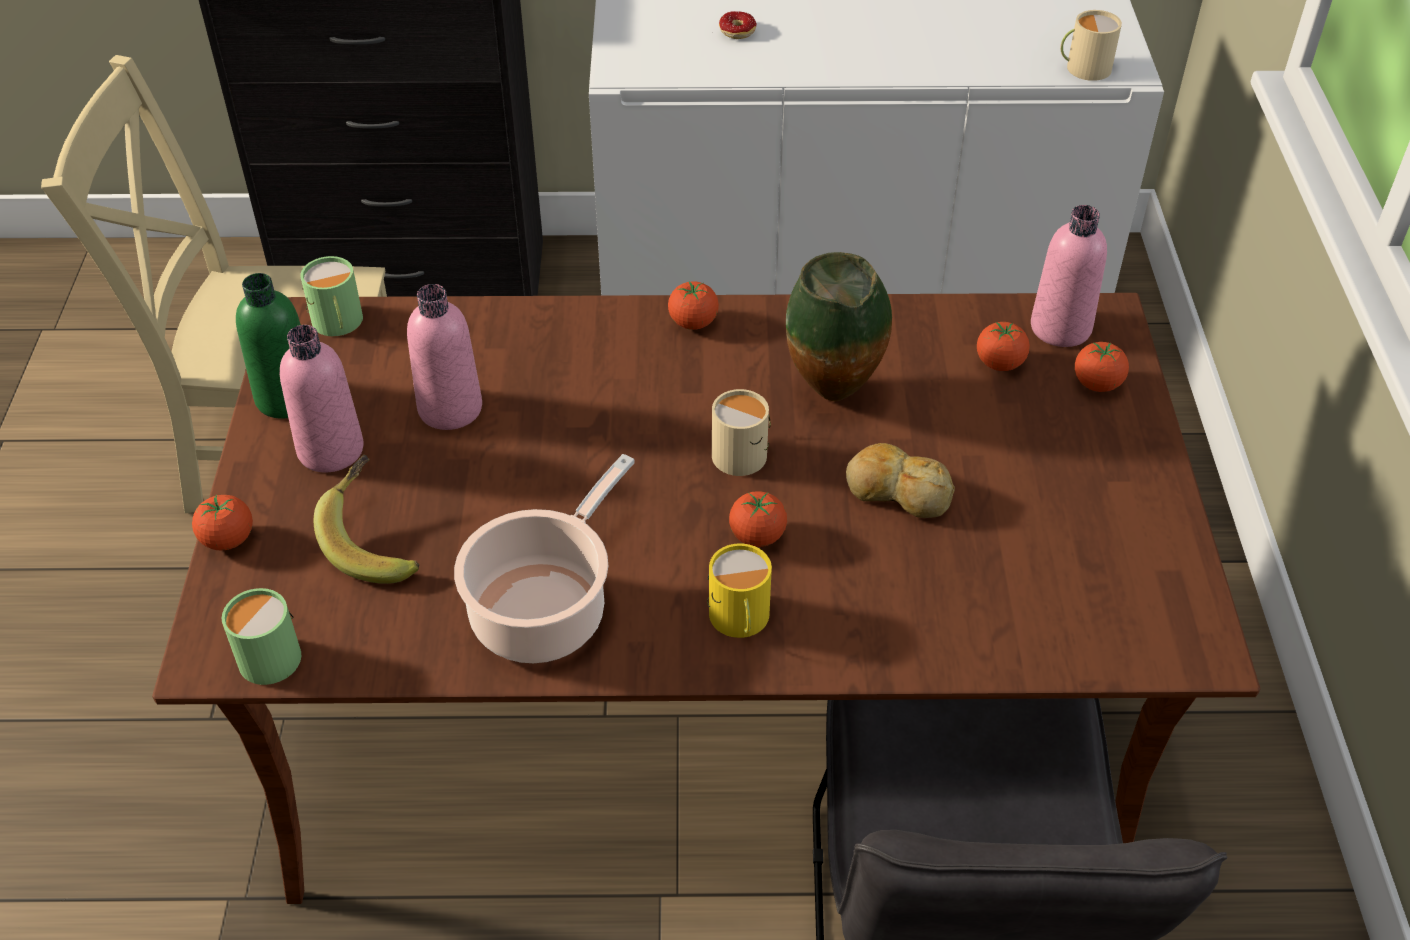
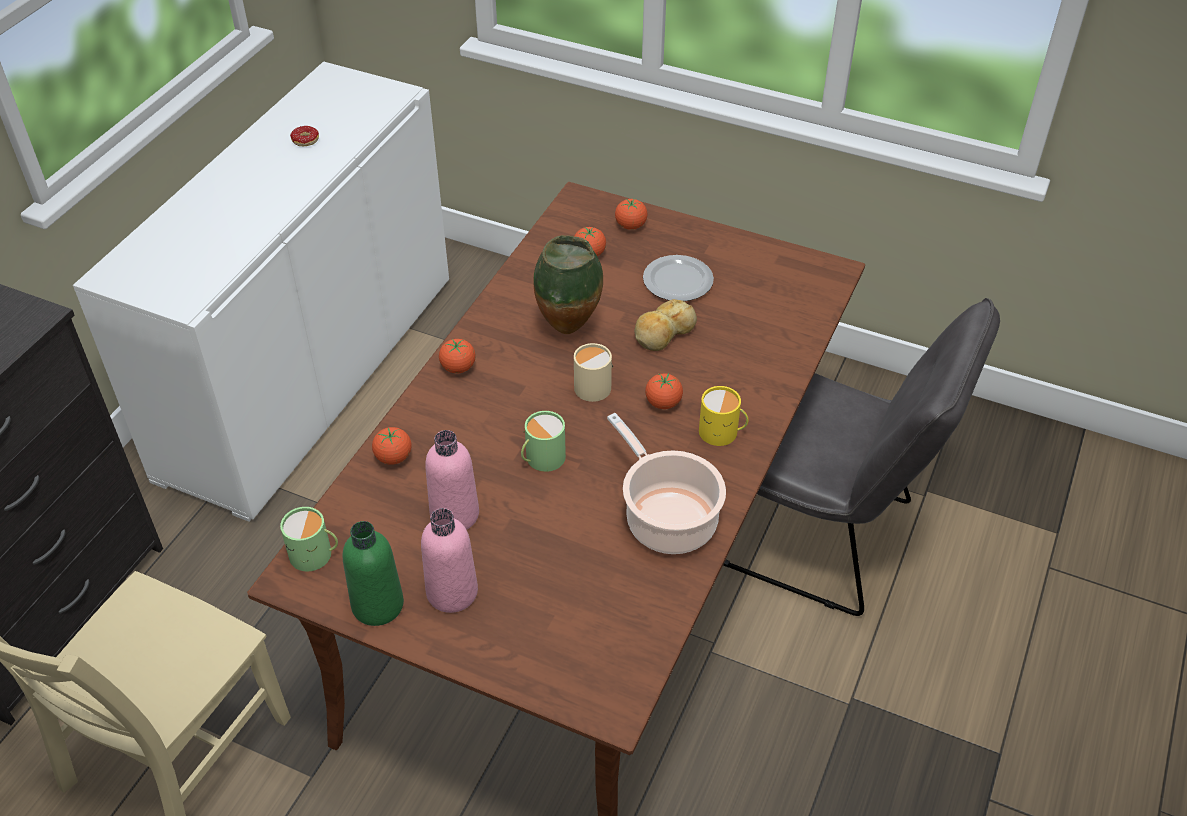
camera: 65 degrees left, 0 degrees up
tomato [192,495,253,550] -> tomato moved to [372,427,411,465]
green mug [222,588,301,685] -> green mug moved to [521,411,566,472]
banana [314,455,419,584] -> none
donut [719,11,757,39] -> donut moved to [290,126,319,146]
pink bottle [1031,205,1107,347] -> none
beige mug [1060,10,1122,81] -> none
none -> plate [643,255,714,301]

